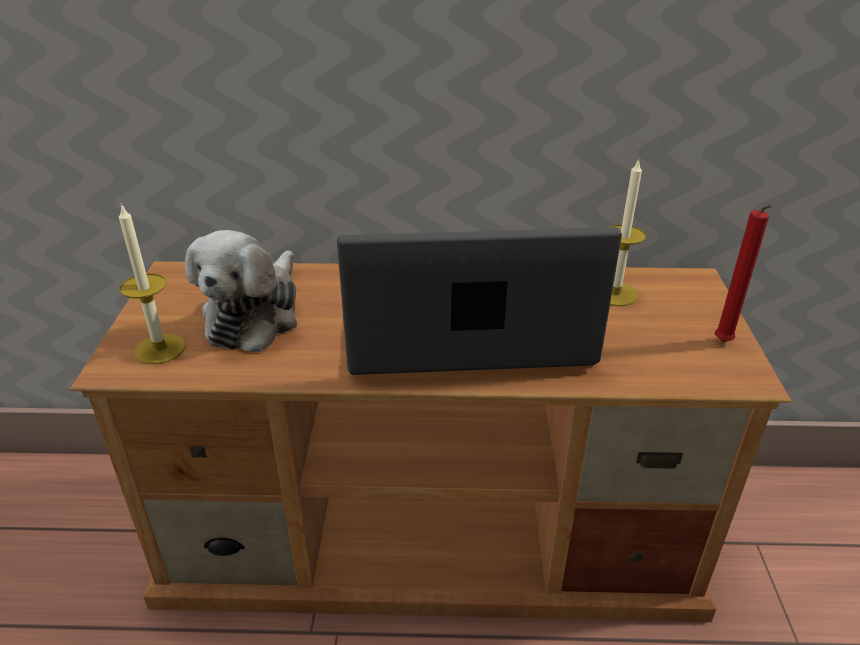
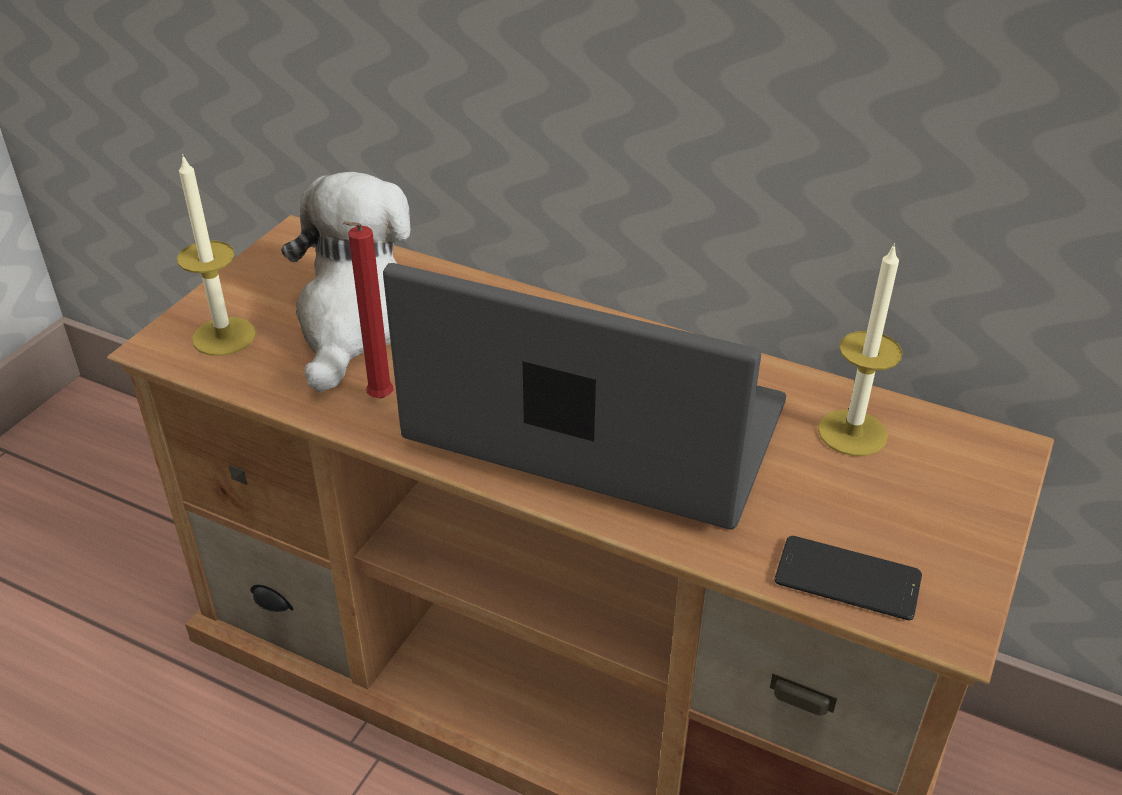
camera: 25 degrees right, 5 degrees up
plush toy [185,230,297,352] -> plush toy turned 150 degrees clockwise [281,172,410,392]
red candle [715,205,772,342] -> red candle moved to [343,221,394,398]
none -> phone [774,536,922,620]

